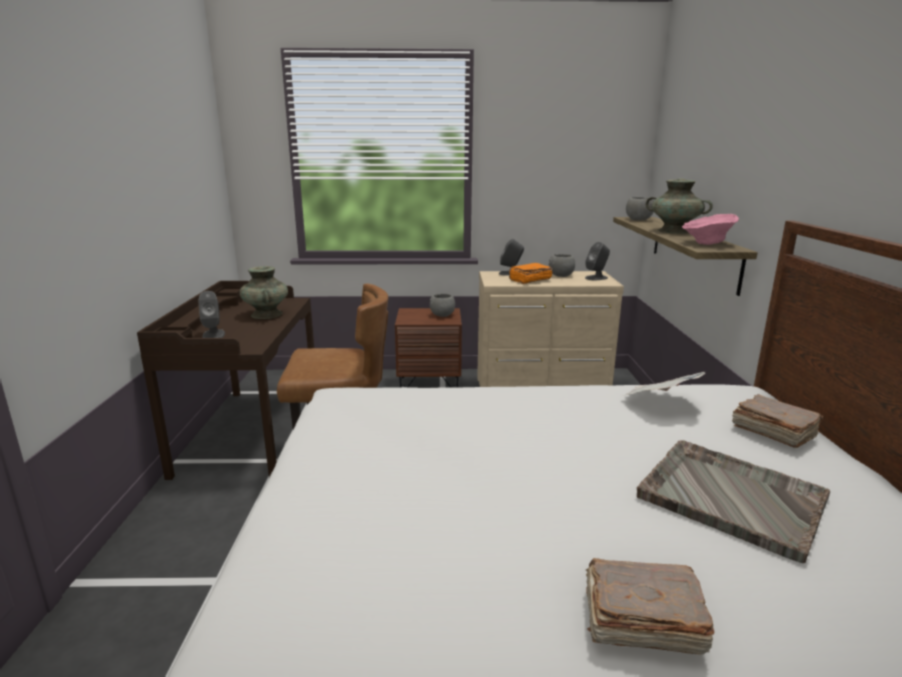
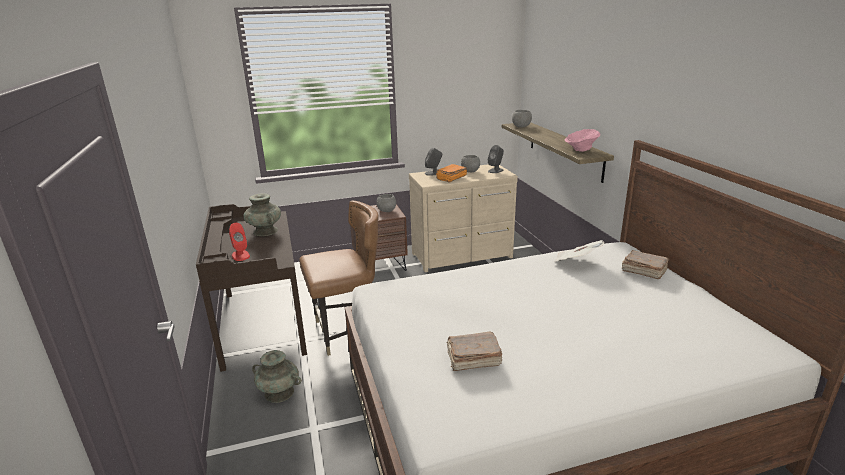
camera: 15 degrees left, 5 degrees up
grey speaker [198,291,225,338] -> red speaker [229,223,250,261]
brown book [586,558,715,655] -> brown book moved to [447,331,502,371]
grey tray [637,440,830,563] -> none
turquoise vase [646,178,713,234] -> turquoise vase moved to [252,350,302,403]

